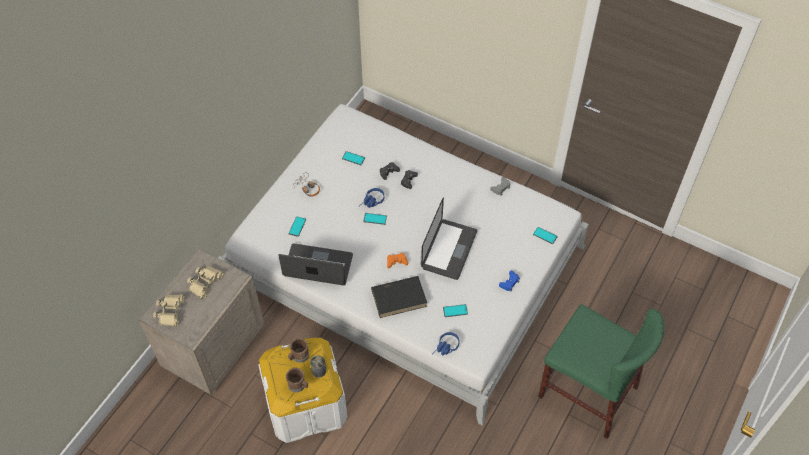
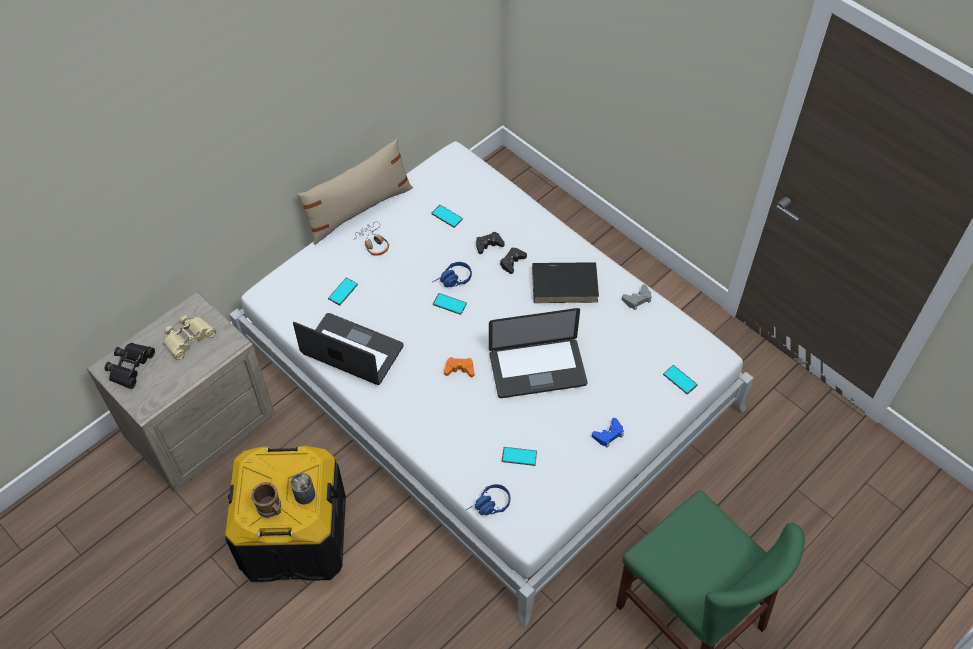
camera: 15 degrees right, 0 degrees up
beige binoculars [153,294,185,327] -> black binoculars [105,343,155,389]
white storage box [258,338,347,443] -> black storage box [225,446,346,582]
brown mug [288,338,309,363] -> none
black book [371,276,427,318] -> black book moved to [532,262,599,303]
laptop [421,197,477,280] -> laptop turned 45 degrees clockwise [489,308,587,398]
none -> beige pillow [297,138,413,245]

